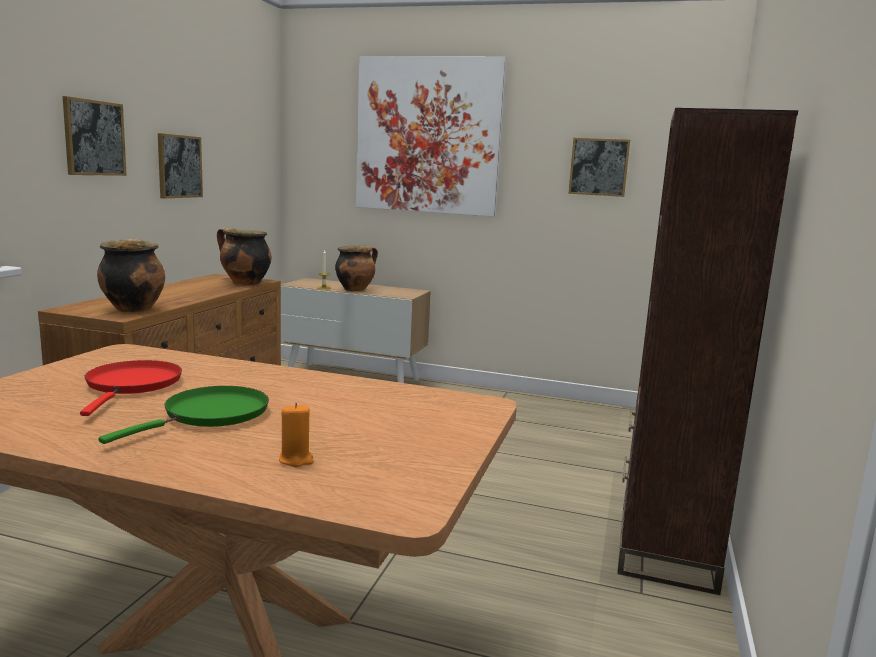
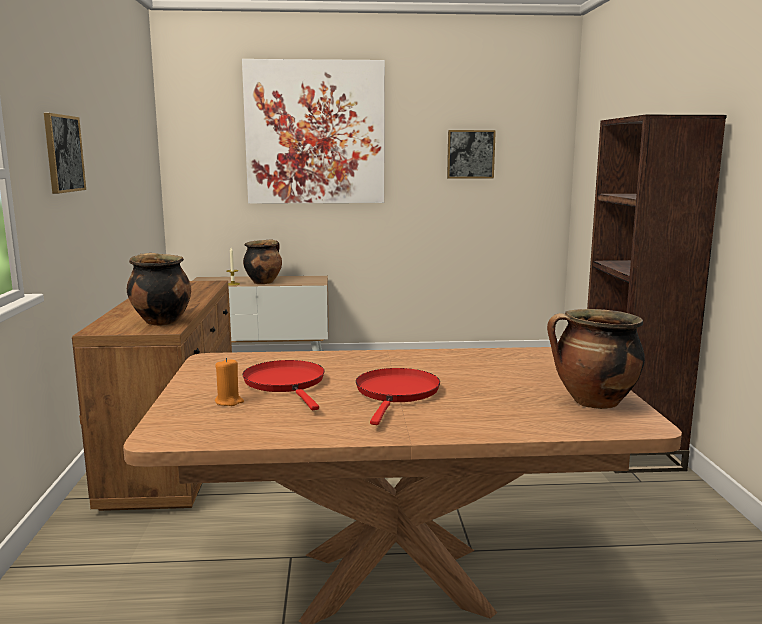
camera: 20 degrees left, 0 degrees up
green frying pan [99,386,269,444] -> red frying pan [356,368,440,425]
picture [158,133,203,198] -> none
cooking pot [217,228,271,285] -> cooking pot moved to [547,309,645,409]
orange candle [279,403,313,467] -> orange candle moved to [215,358,244,406]

